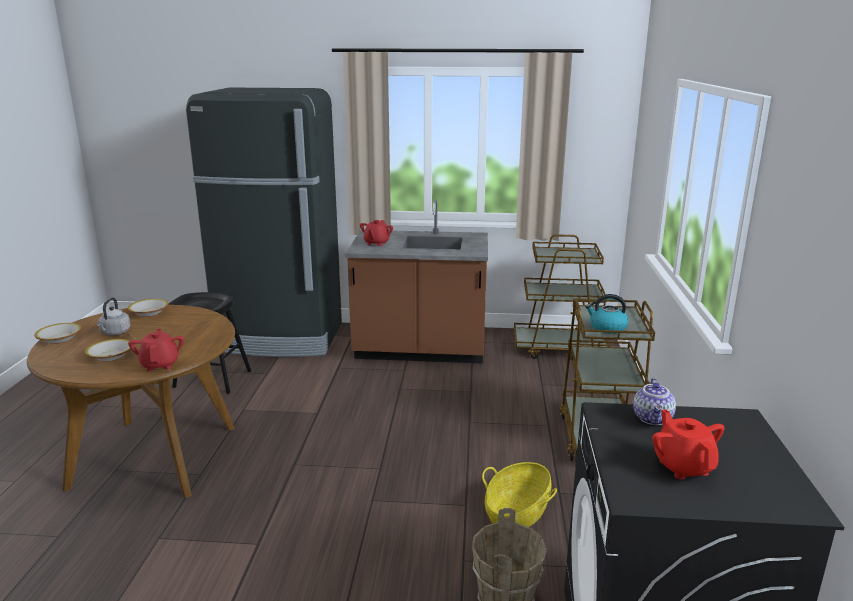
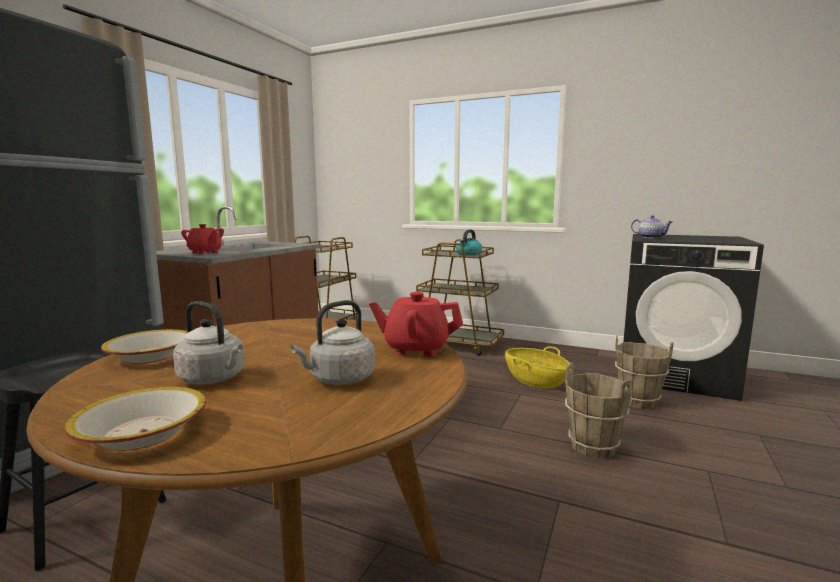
camera: 70 degrees left, 10 degrees down
bowl [85,339,131,362] -> grey kettle [291,300,375,385]
red teapot [652,409,724,480] -> none
none -> brown bucket [565,363,633,458]

